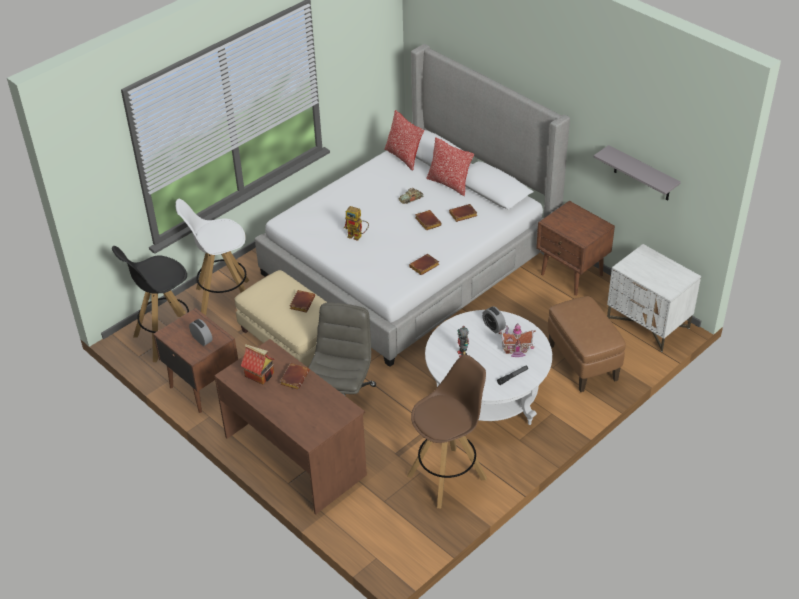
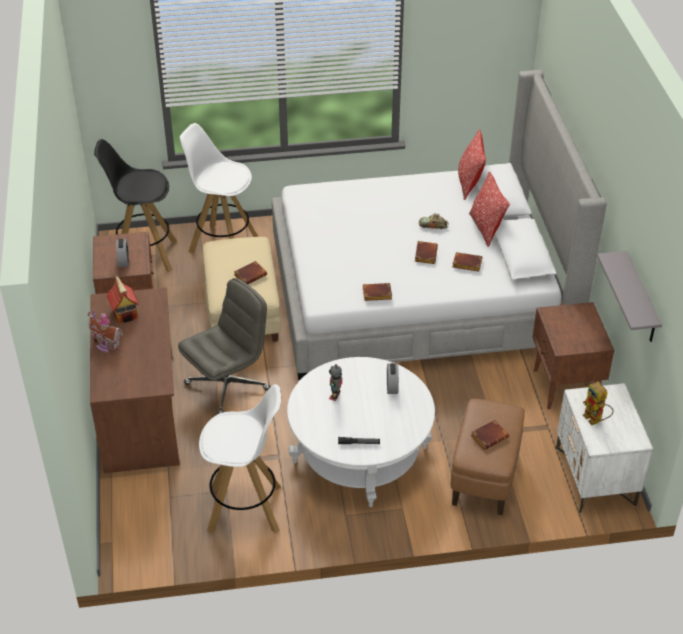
camera: 35 degrees right, 0 degrees up
brown book [280,363,310,390] -> brown book moved to [471,419,509,450]
toy robot [344,206,369,241] -> toy robot moved to [583,381,614,425]
brown stool [407,355,487,508] -> white stool [199,384,281,534]
toy house [499,324,536,357] -> toy house moved to [87,309,123,353]

